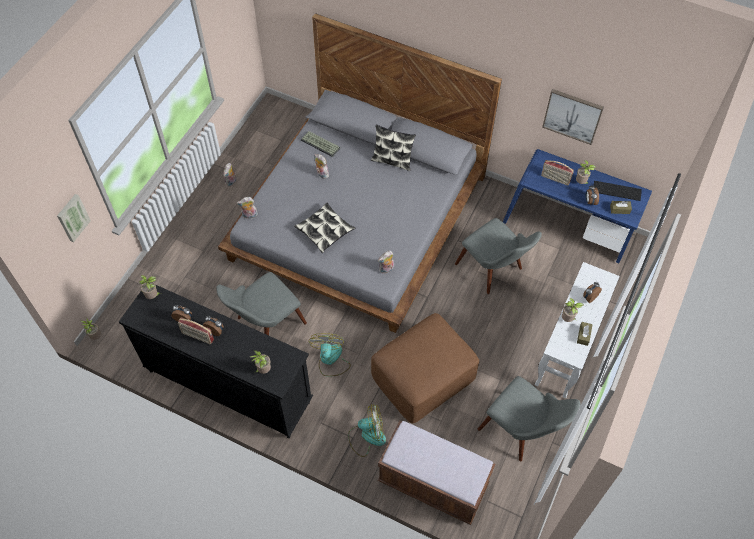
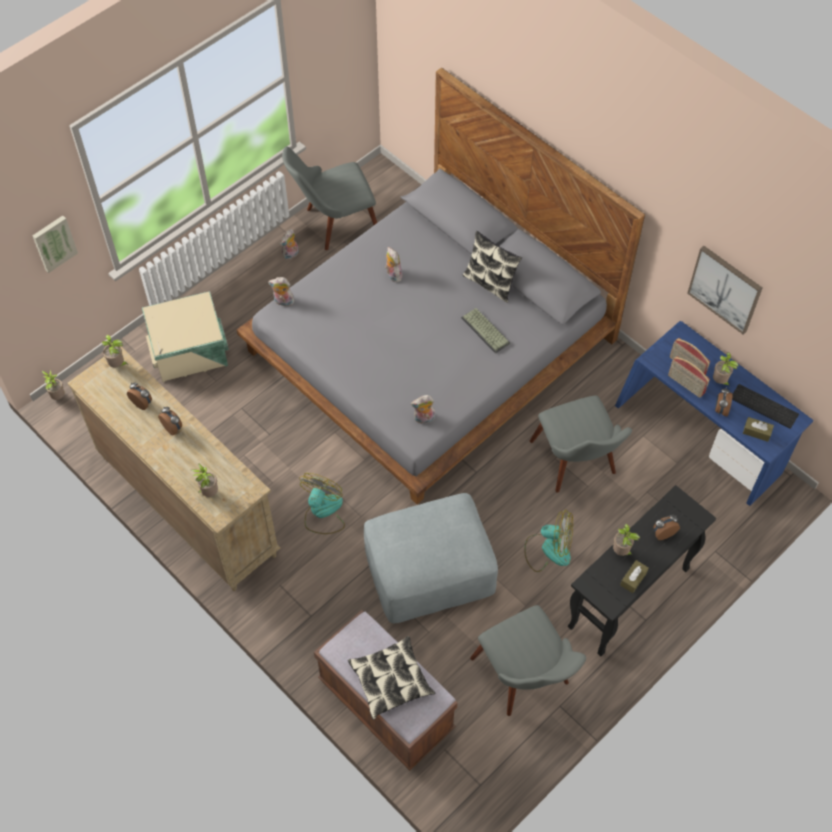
camera: 20 degrees right, 0 degrees up
black dresser [119,284,313,438] -> beige dresser [68,346,281,591]
radio [178,317,214,345] -> radio moved to [668,356,710,398]
grey chair [216,272,307,335] -> grey chair moved to [282,146,377,250]
pillow [294,203,355,253] -> pillow moved to [348,636,435,720]
keyboard [301,131,340,157] -> keyboard moved to [461,308,510,353]
fan [348,403,386,457] -> fan moved to [524,510,573,572]
brown ottoman [371,313,479,423] -> grey ottoman [364,493,498,623]
white console table [535,262,620,398] -> black console table [567,485,716,657]
none -> beige storage box [142,291,229,382]

